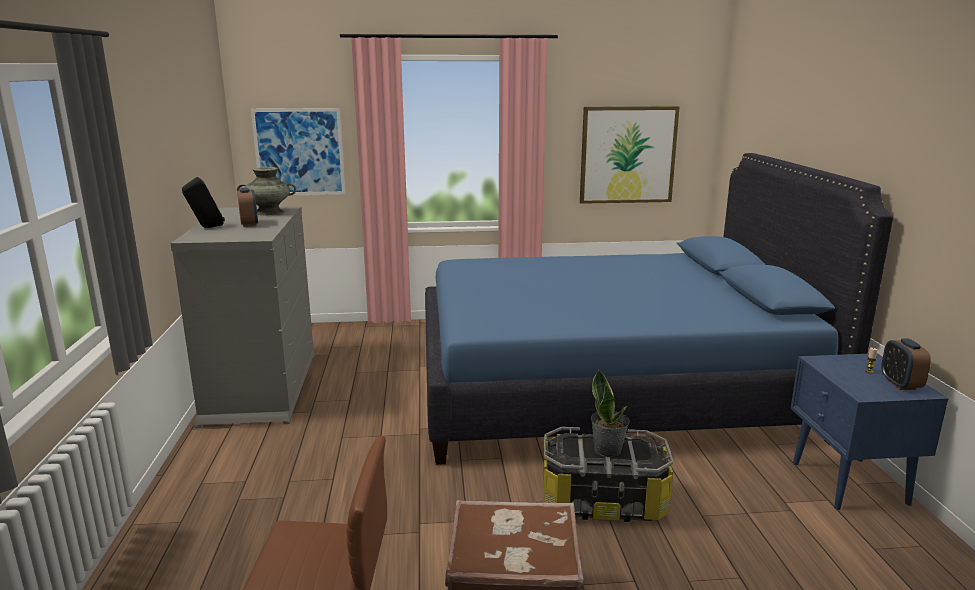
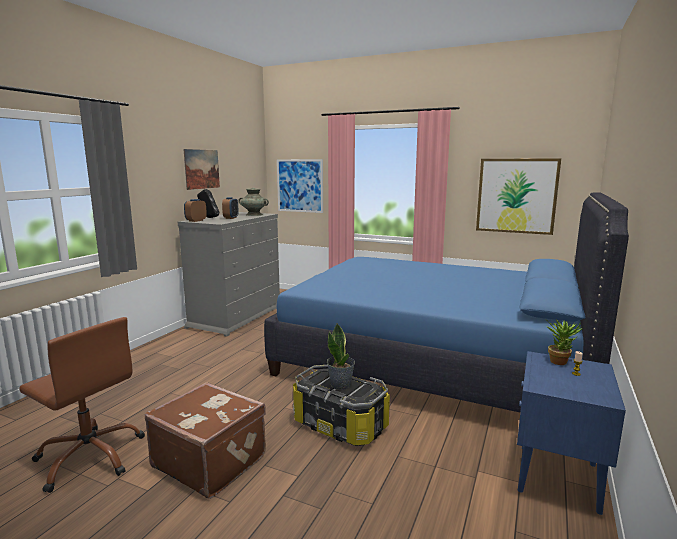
camera: 30 degrees right, 5 degrees down
alarm clock [881,338,931,390] -> alarm clock moved to [184,199,207,222]
none -> picture [184,149,220,190]
none -> potted plant [547,319,582,365]

